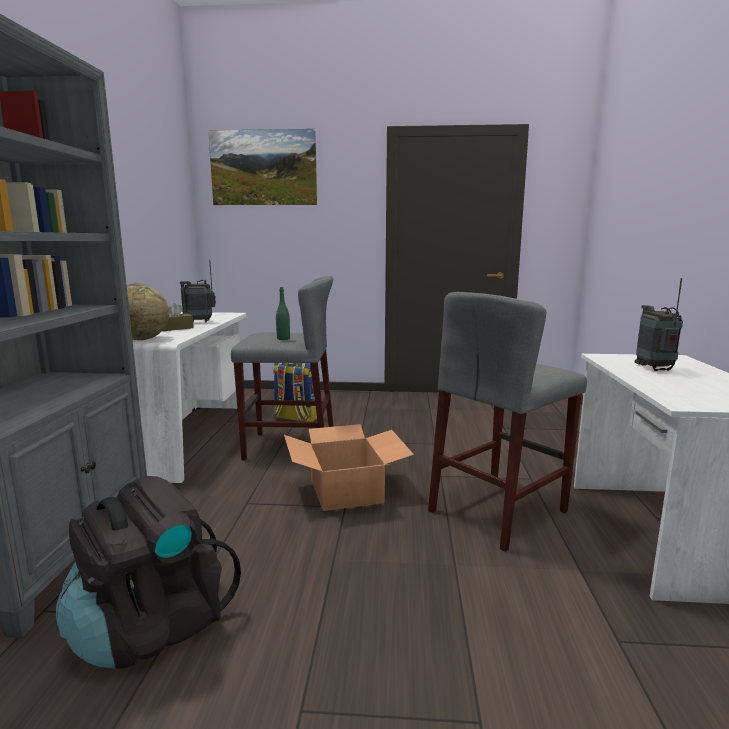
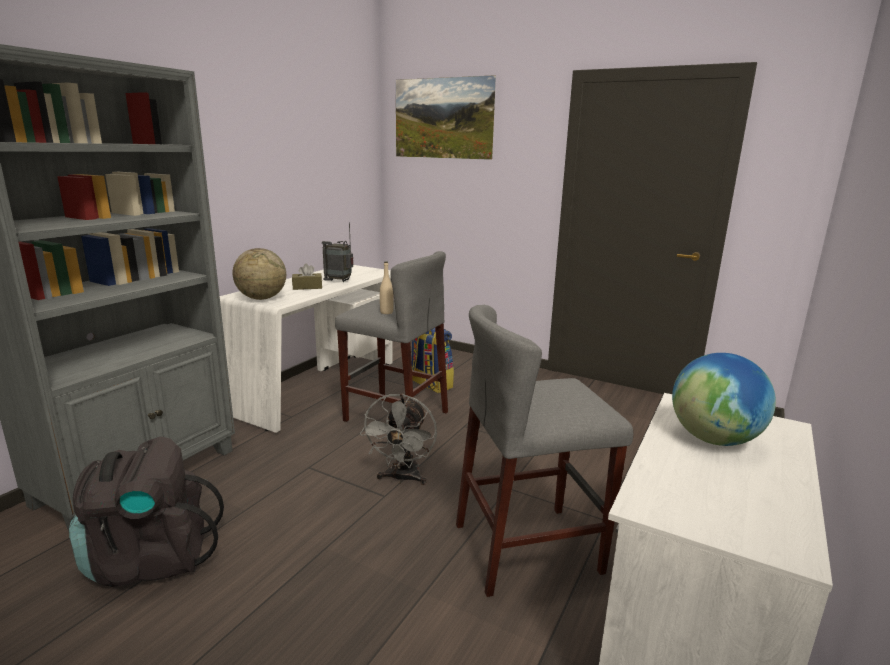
camera: 25 degrees right, 5 degrees up
green bottle [276,287,290,340] -> beige bottle [380,261,393,314]
cardboard box [284,424,414,511] -> grey fan [360,393,437,485]
radio [635,278,683,371] -> globe [672,353,776,446]

